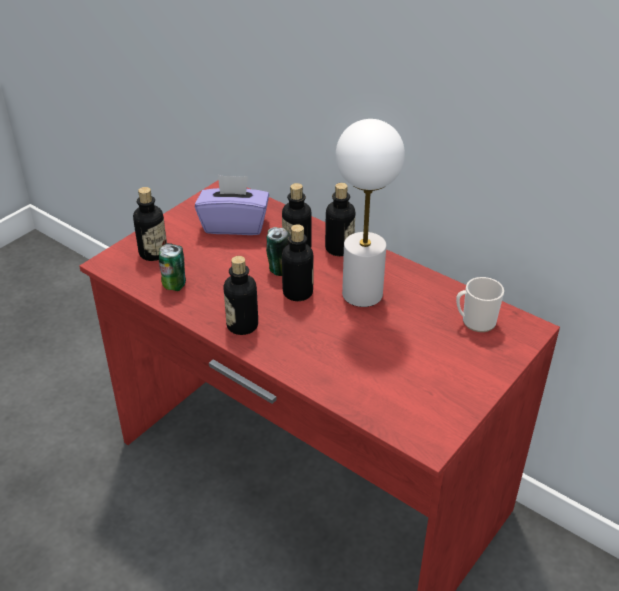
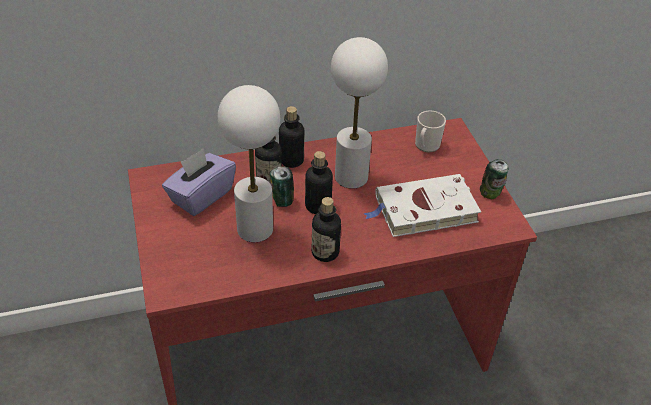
camera: 55 degrees left, 5 degrees up
bottle [133,187,167,261] -> none
can [159,243,186,291] -> can moved to [480,159,508,199]
none -> white table lamp [218,85,280,242]
none -> white book [363,174,481,237]

